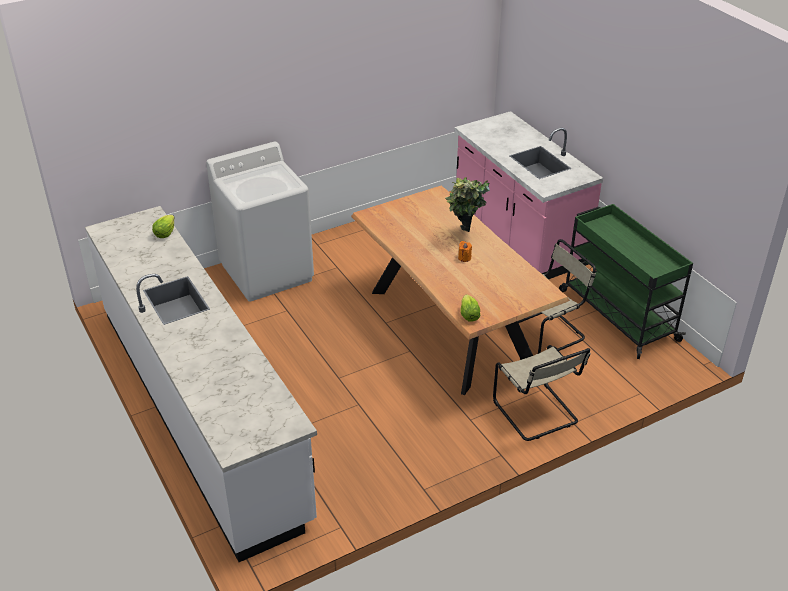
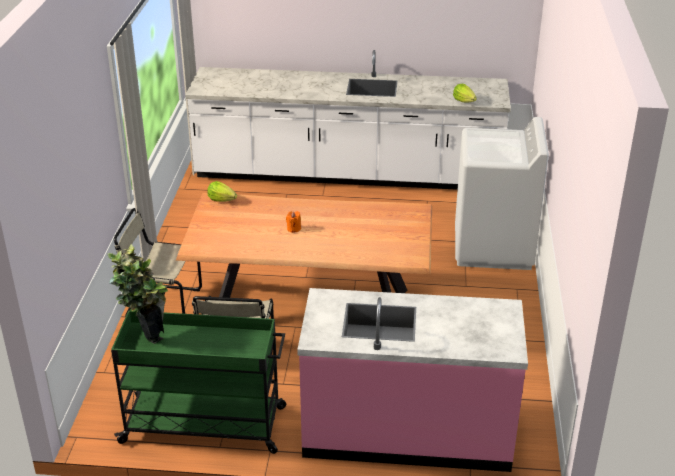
camera: 125 degrees right, 5 degrees down
potted plant [445,177,490,232] -> potted plant moved to [107,244,168,344]

